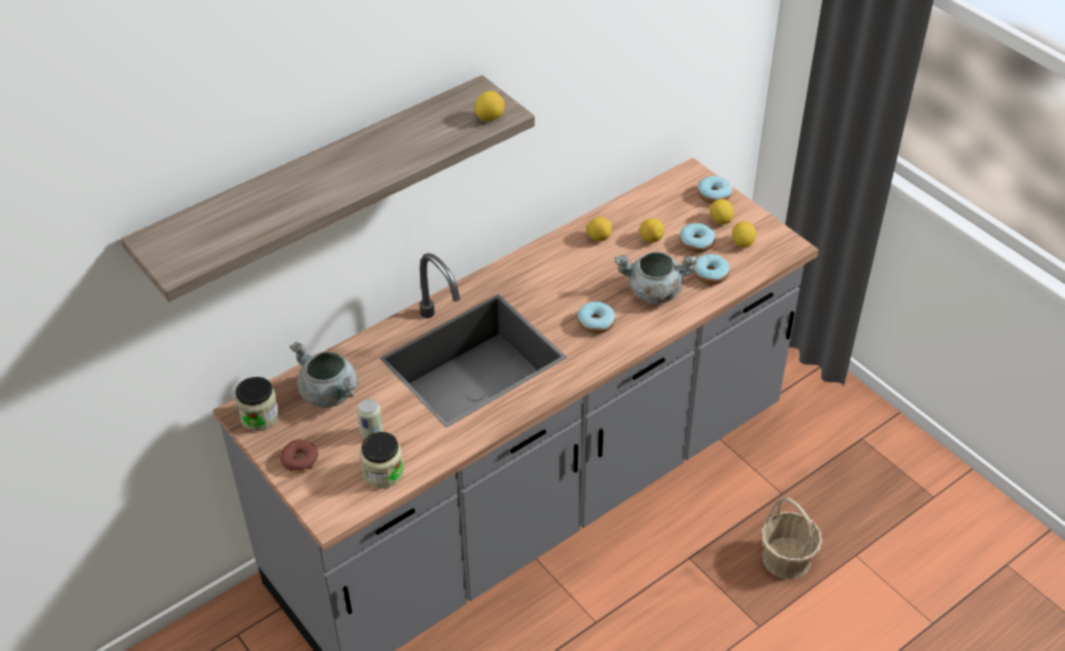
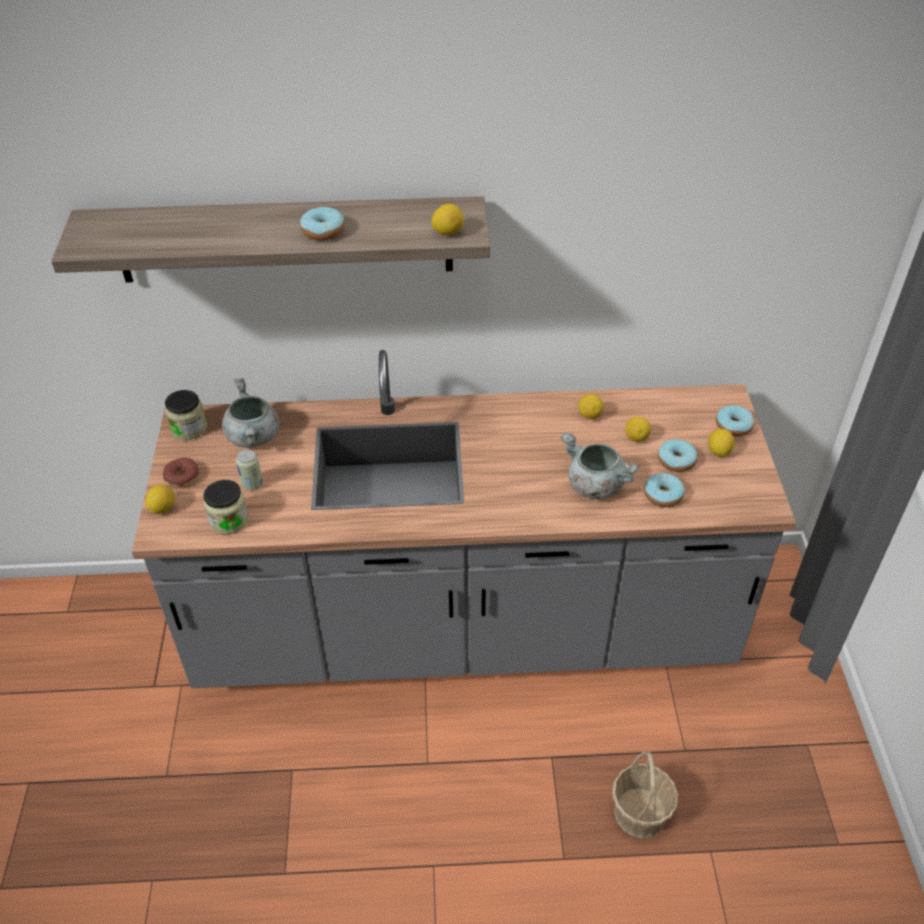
camera: 35 degrees right, 0 degrees up
donut [577,301,615,334] -> donut moved to [300,207,345,240]
lemon [732,221,756,248] -> lemon moved to [145,485,175,514]

